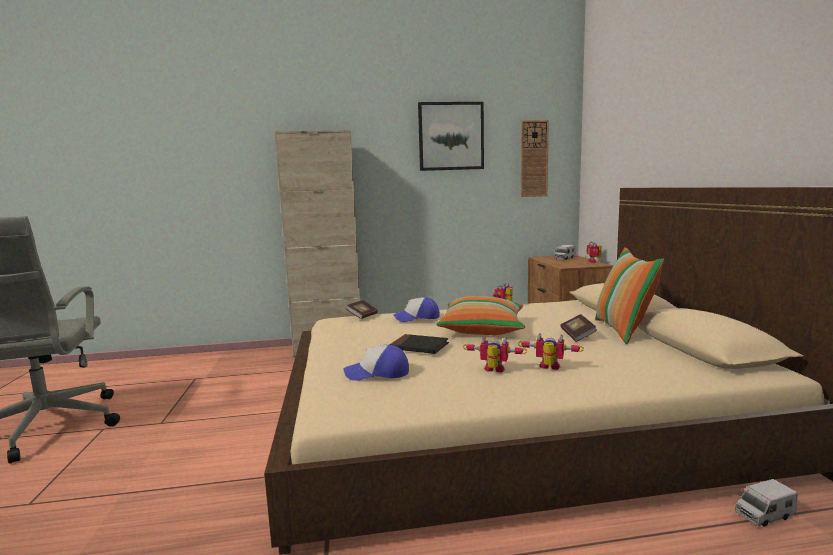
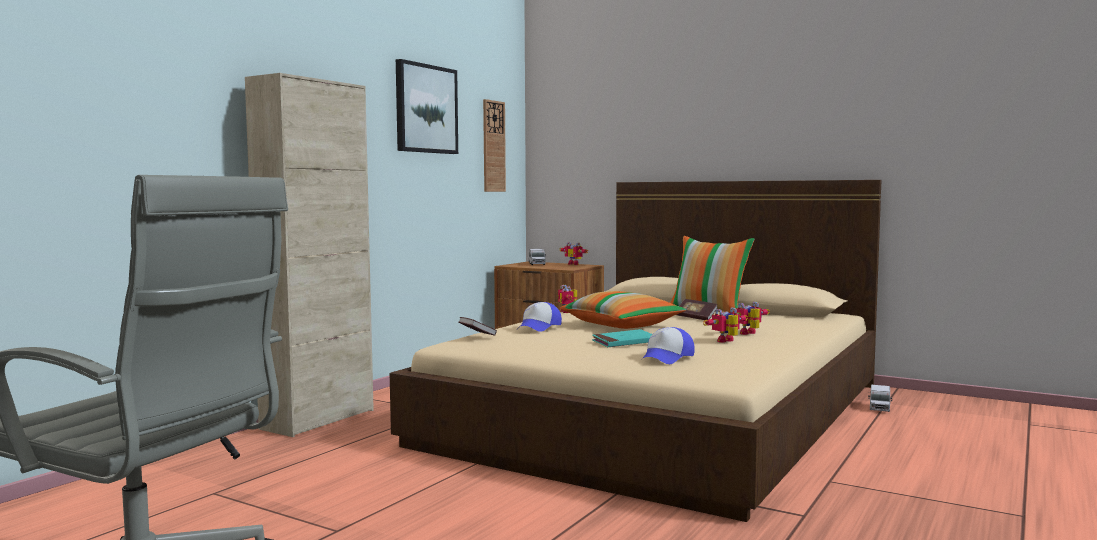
camera: 50 degrees left, 5 degrees down
black book [389,334,449,354] -> turquoise book [592,329,652,347]

